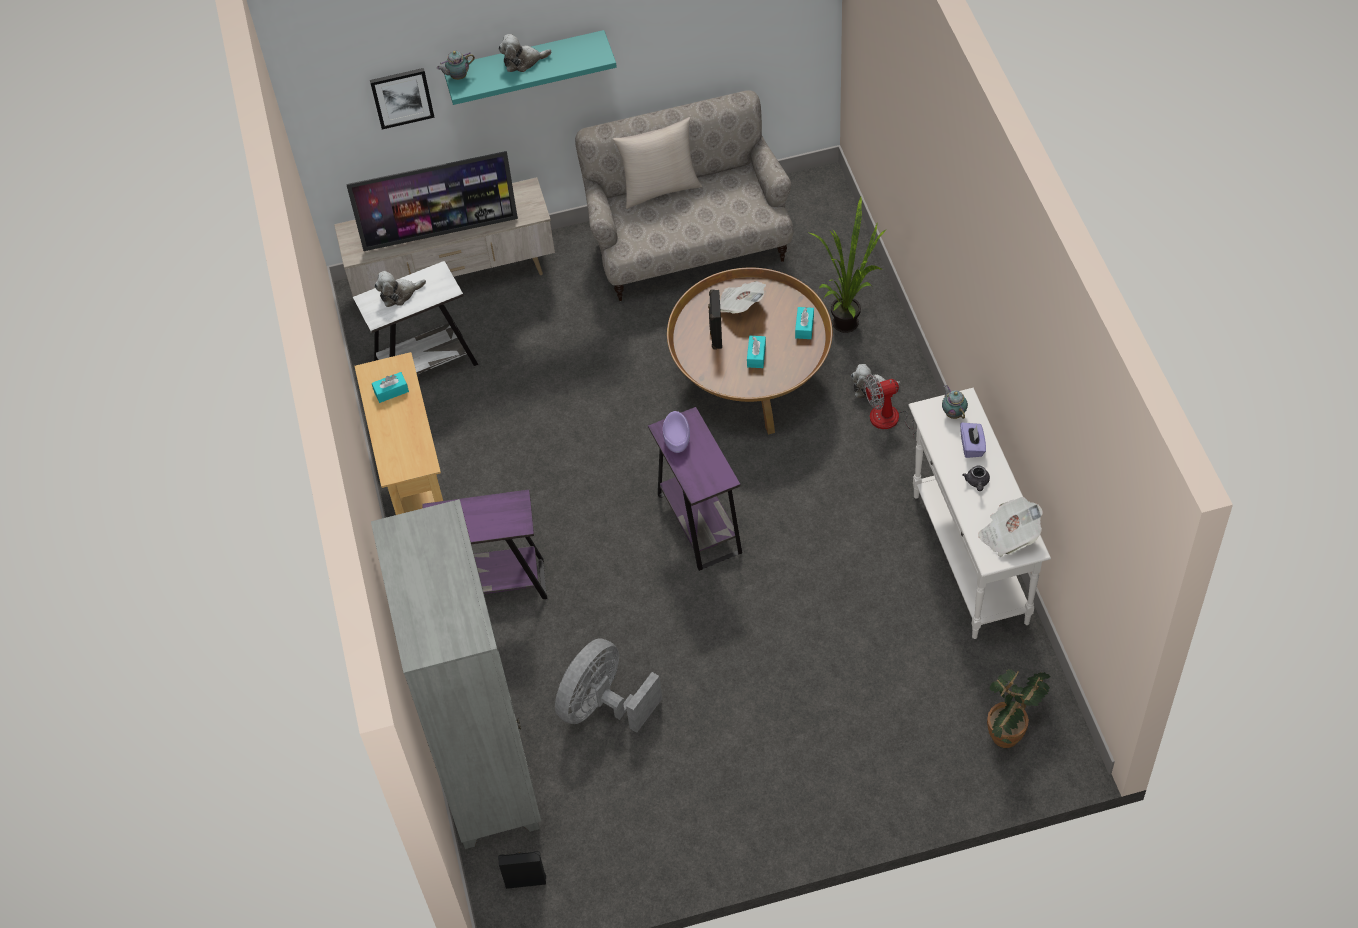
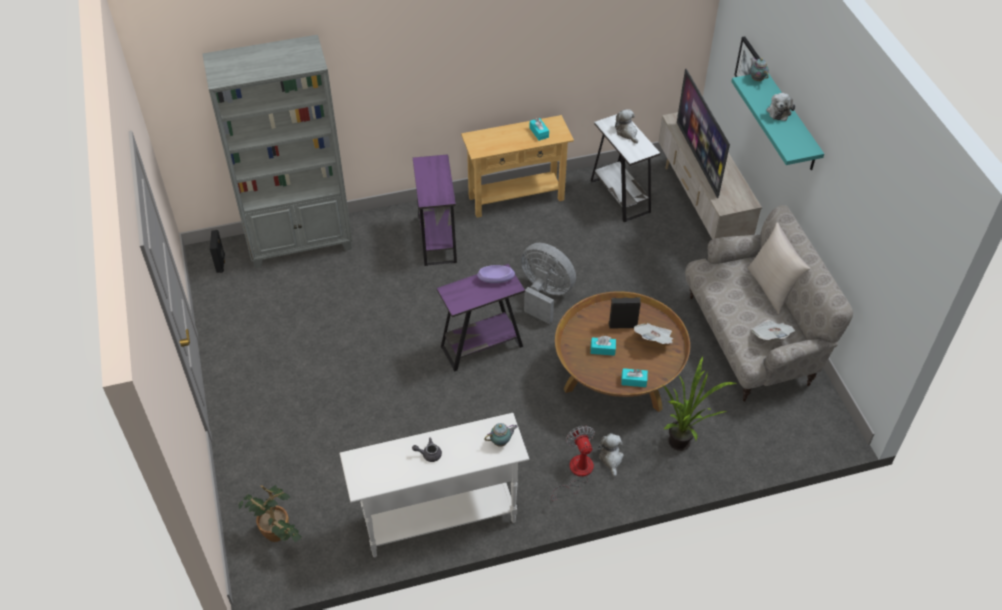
camera: 85 degrees right, 5 degrees down
plush toy [498,34,551,72] -> plush toy turned 150 degrees counterclockwise [766,92,795,121]
grey fan [555,639,662,733] -> grey fan moved to [521,243,576,324]
purple tissue box [960,423,986,458] -> none
newspaper [978,497,1043,557] -> newspaper moved to [751,320,795,340]

